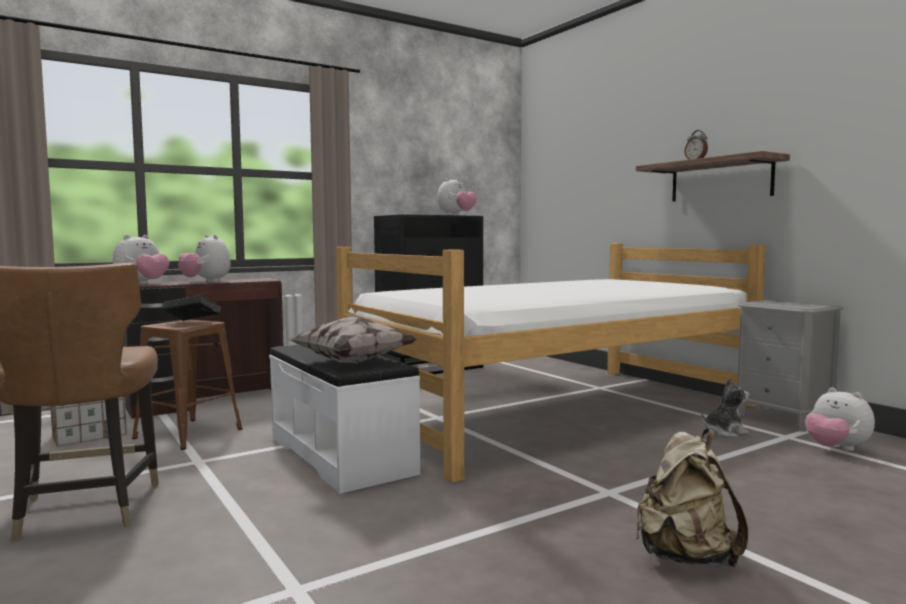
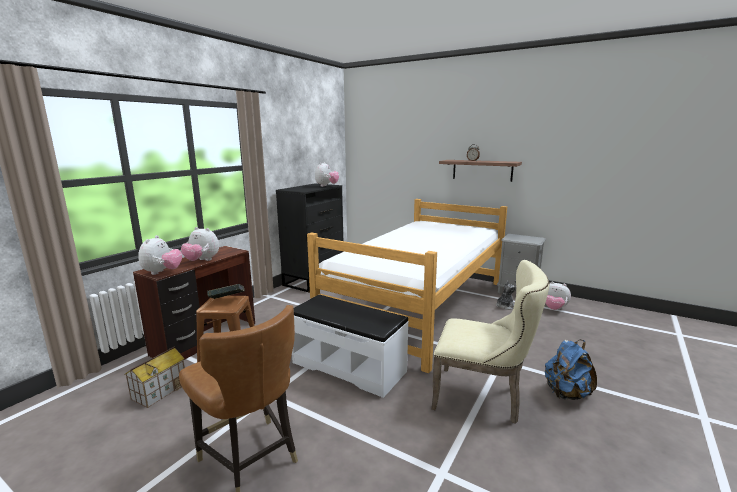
camera: 25 degrees left, 10 degrees up
pillow [289,316,417,364] -> none
beige backpack [635,429,748,567] -> blue backpack [545,340,597,400]
none -> beige chair [431,260,549,424]

